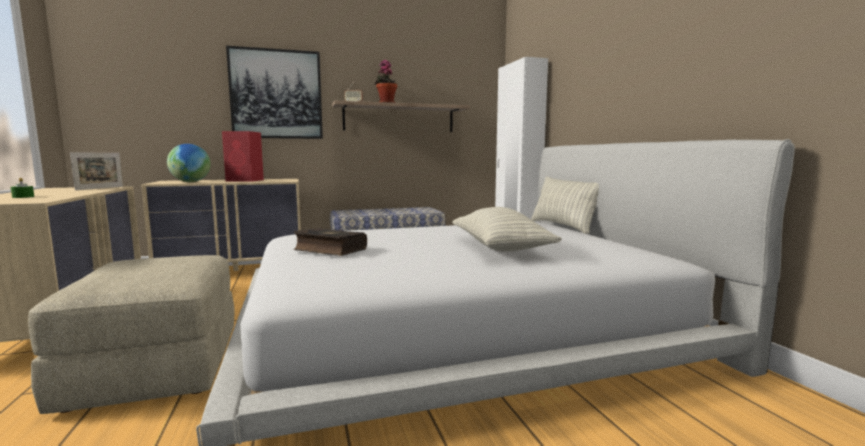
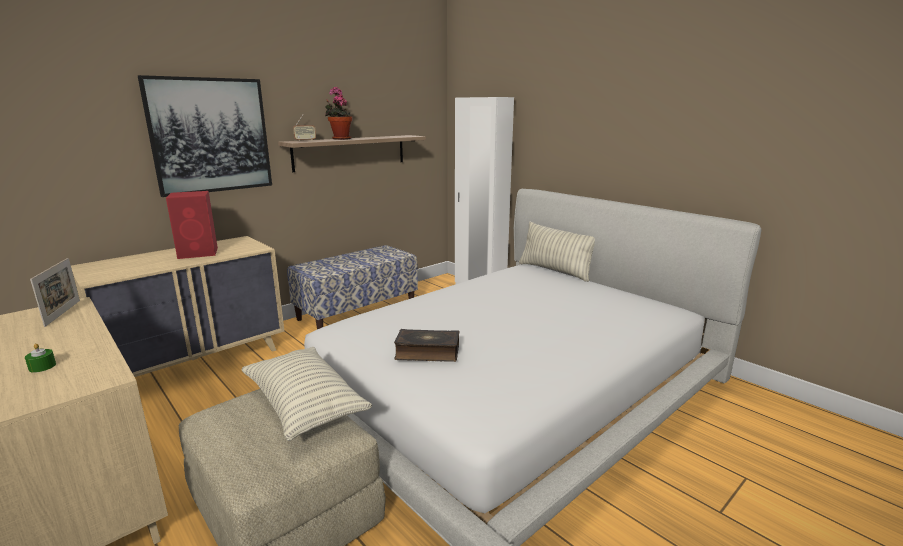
camera: 25 degrees left, 10 degrees up
globe [167,144,211,182] -> none
pillow [452,207,562,251] -> pillow moved to [241,347,372,441]

